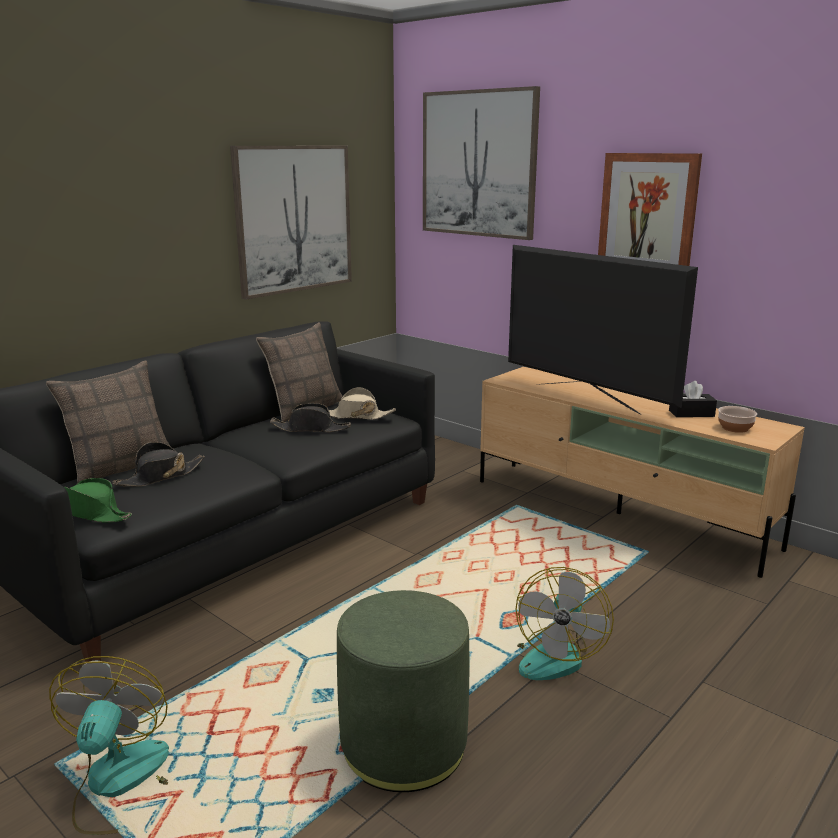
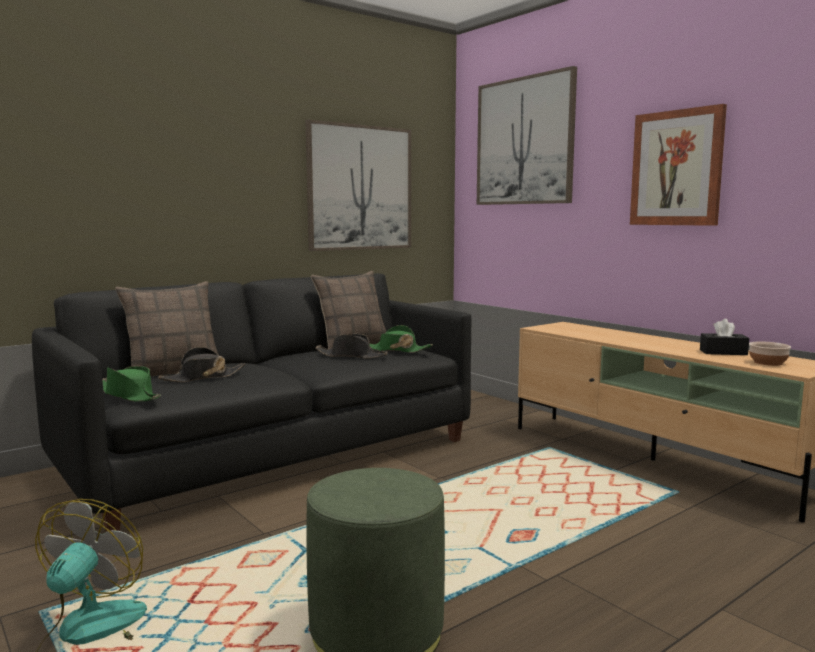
camera: 10 degrees right, 10 degrees down
beige hat [329,387,396,420] -> green hat [369,325,433,353]
television [508,245,698,414] -> none
fan [515,567,614,680] -> none

